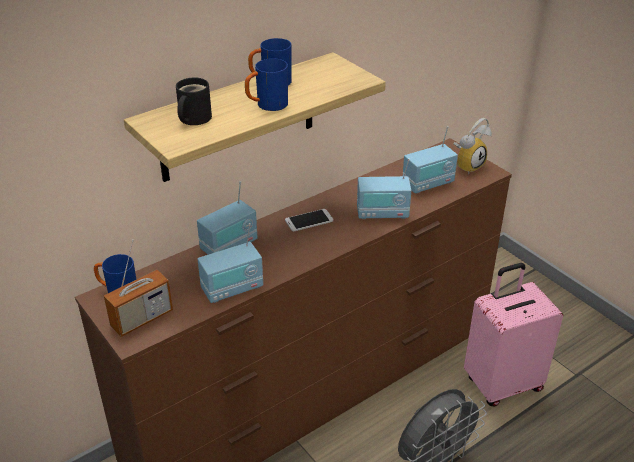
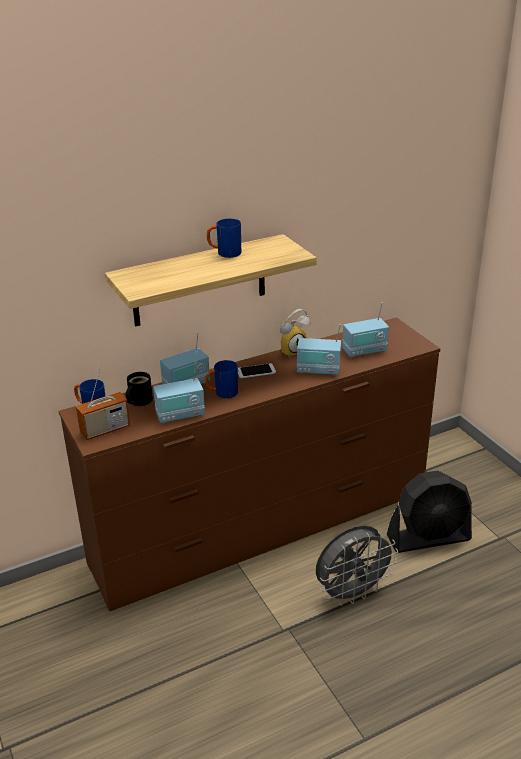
camera: 10 degrees right, 5 degrees down
black mug [176,78,212,125] -> black mug moved to [126,372,153,406]
blue mug [245,59,288,111] -> blue mug moved to [205,360,238,398]
alarm clock [453,118,492,174] -> alarm clock moved to [280,309,310,358]
pink suitcase [464,263,563,407] -> black fan [387,471,472,553]

